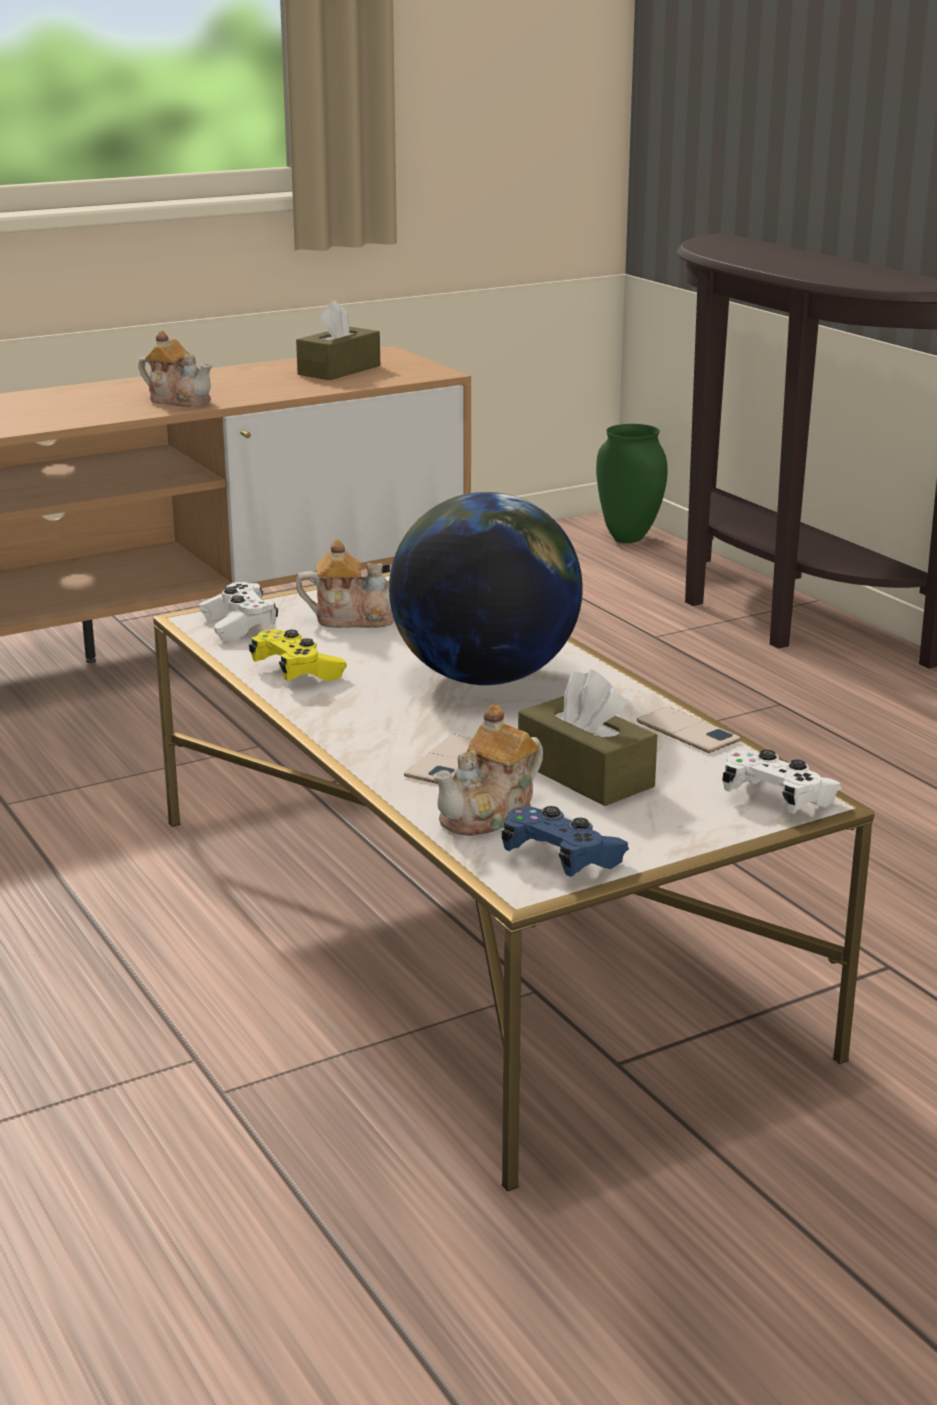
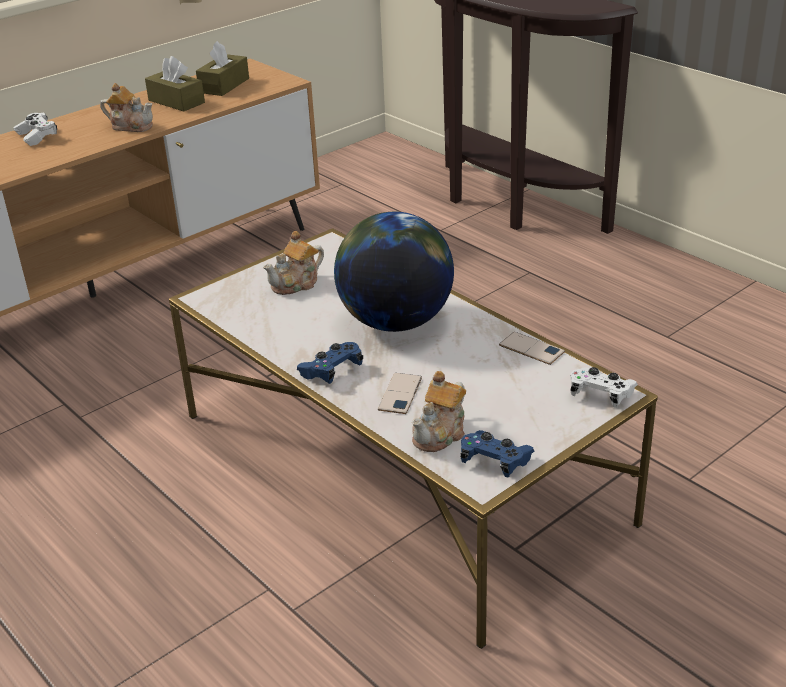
camera: 10 degrees left, 10 degrees up
white game controller [199,582,278,641] -> white game controller moved to [13,113,57,146]
yellow game controller [249,629,347,681] -> none
teapot [296,539,394,628] -> teapot turned 150 degrees clockwise [263,231,324,295]
brown tissue box [518,669,657,806] -> brown tissue box moved to [145,56,205,111]
green vase [596,424,667,543] -> none
none -> blue game controller [297,342,363,384]

